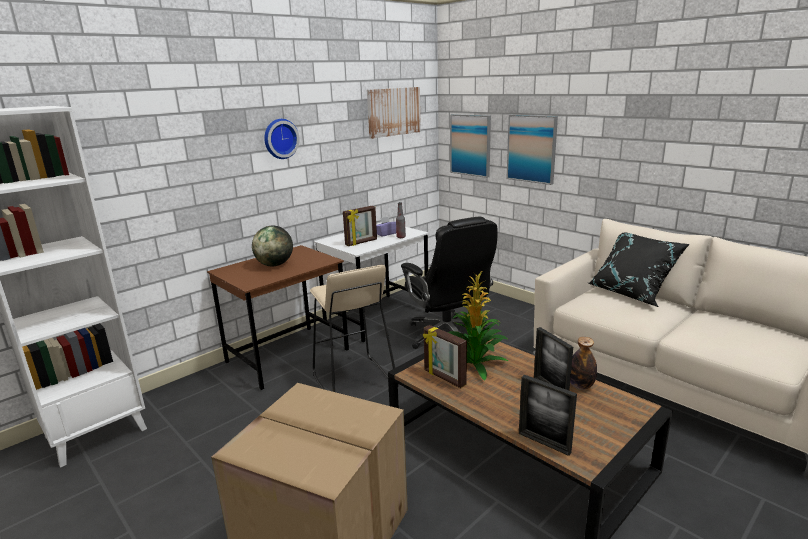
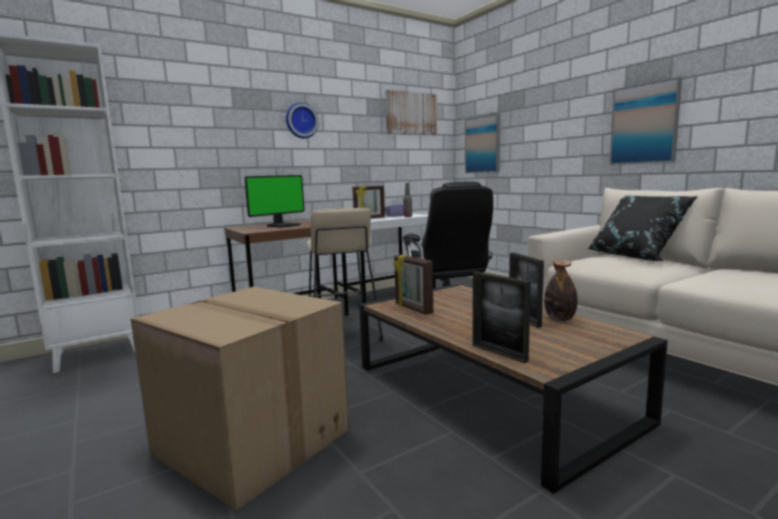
camera: 10 degrees right, 10 degrees down
globe [252,226,293,266] -> monitor [245,175,305,228]
potted plant [448,270,508,381] -> none
picture [506,115,558,185] -> picture moved to [609,77,682,165]

